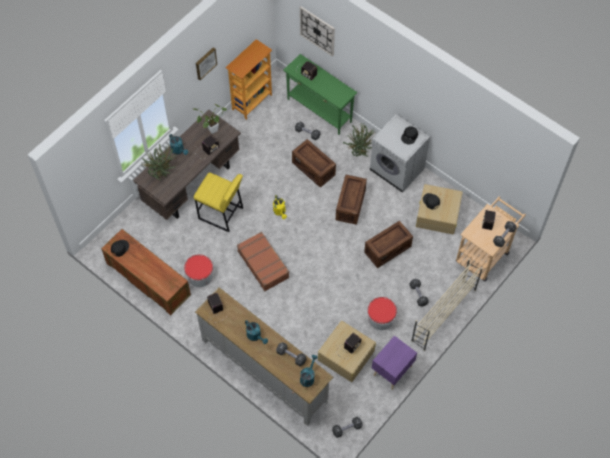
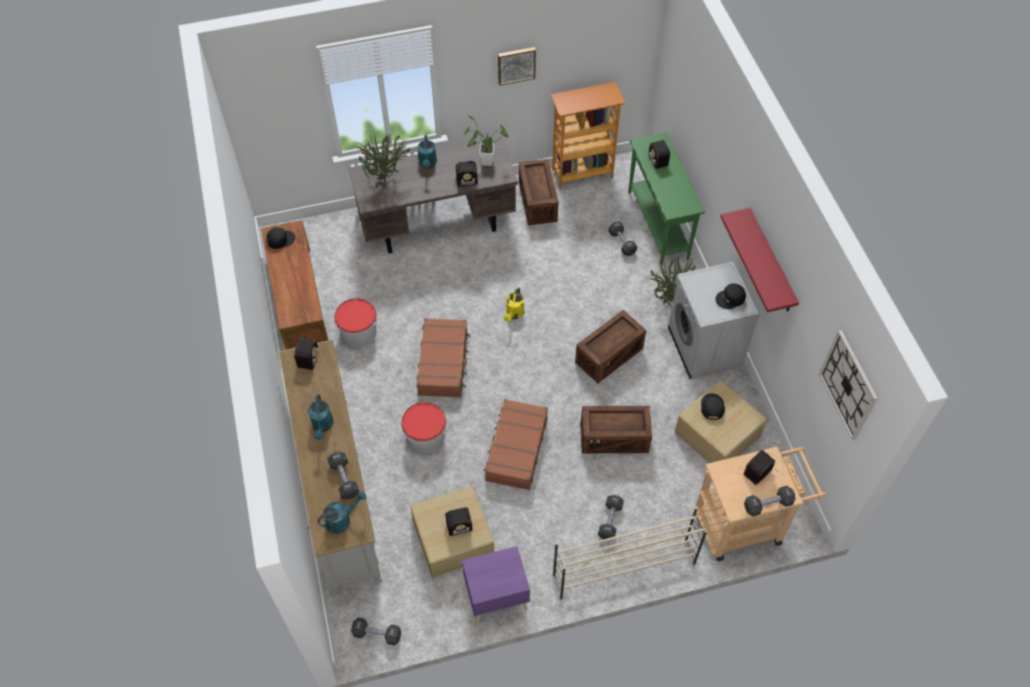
camera: 35 degrees right, 5 degrees down
yellow chair [194,172,243,232] -> none
crate [292,139,336,188] -> crate moved to [519,159,559,225]
wall clock [300,6,335,57] -> wall clock moved to [819,330,878,440]
bucket [367,297,397,330] -> bucket moved to [401,402,446,454]
none -> brown suitcase [483,399,548,490]
none -> red shelf [720,208,799,312]

